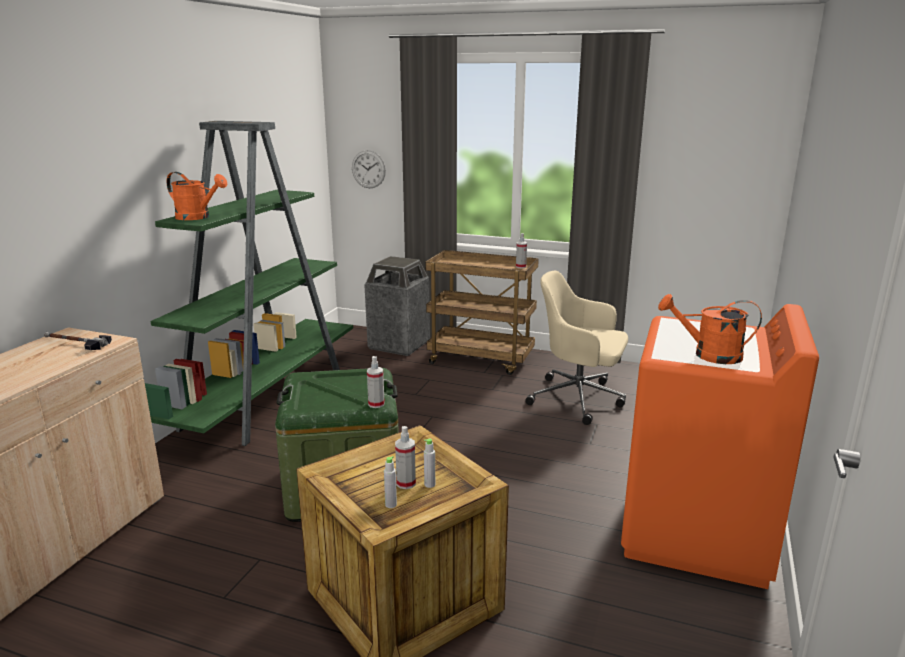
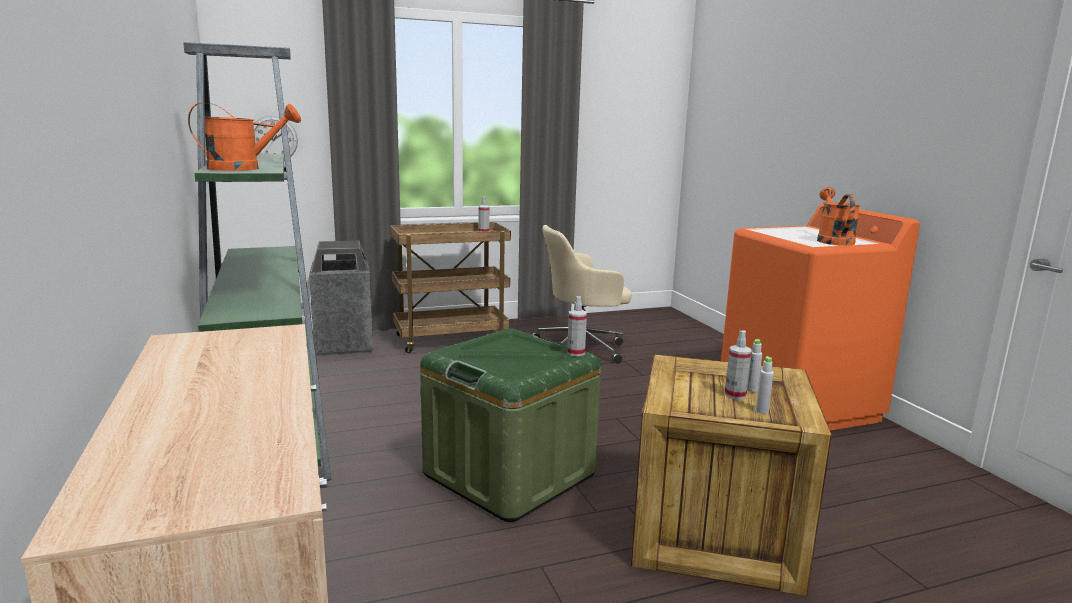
camera: 40 degrees left, 5 degrees down
hammer [44,332,112,350] -> none
orange watering can [658,294,762,364] -> orange watering can turned 120 degrees clockwise [817,187,861,246]

